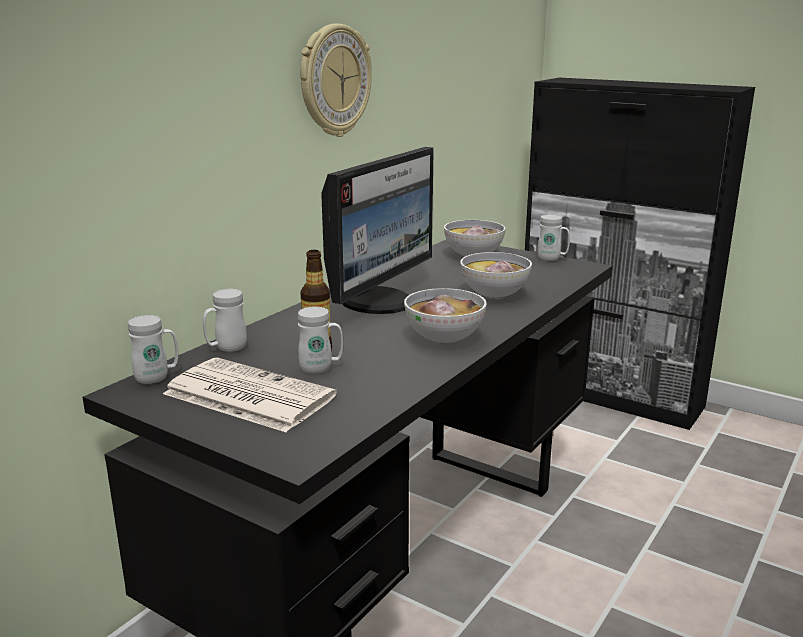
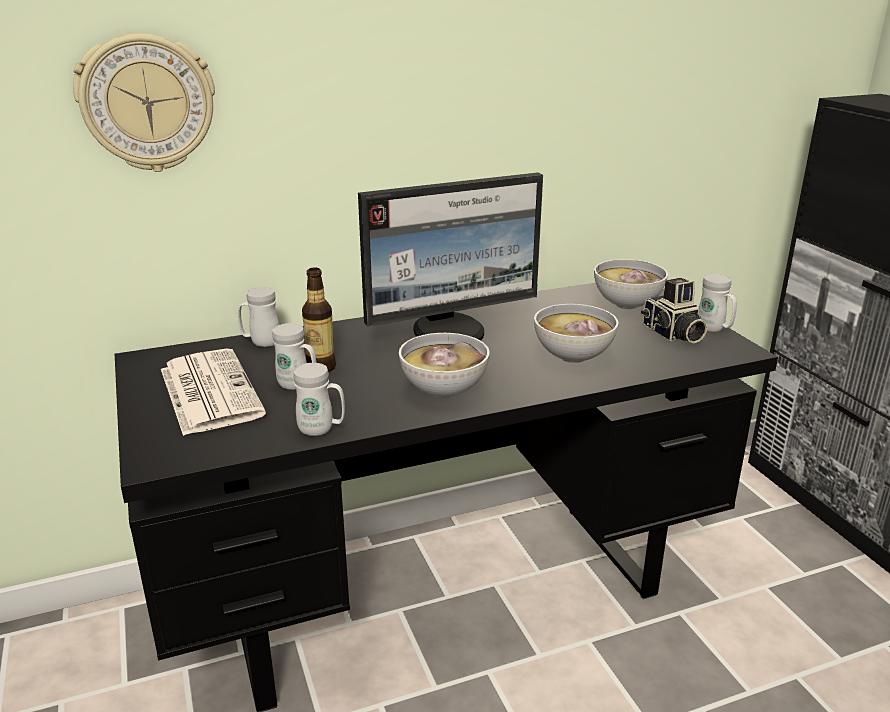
camera: 35 degrees right, 5 degrees up
white mug [128,315,178,384] -> white mug moved to [293,363,345,436]
wall clock [300,24,372,137] -> wall clock moved to [73,33,215,172]
none -> camera [641,278,708,344]

